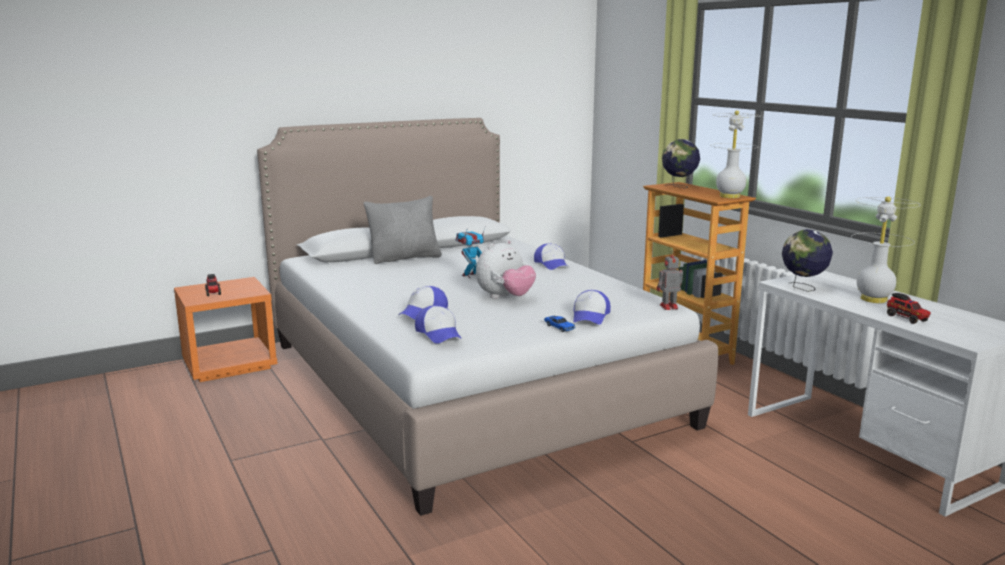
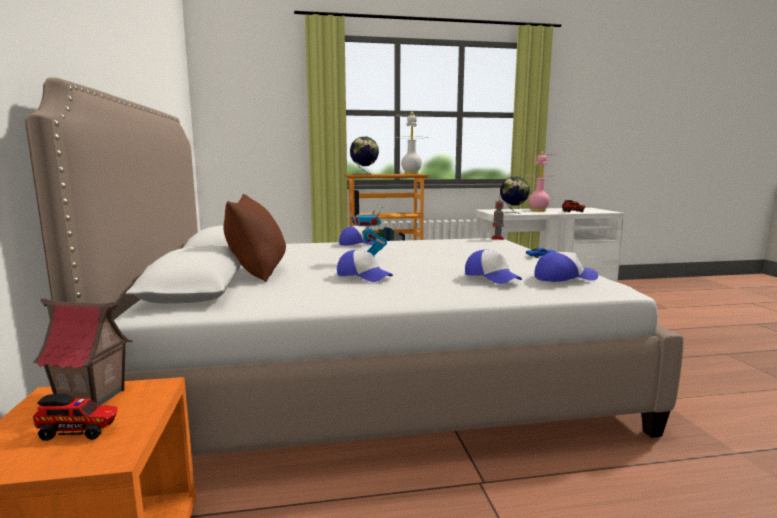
camera: 70 degrees left, 5 degrees down
grey pillow [364,196,442,264] -> brown pillow [224,194,286,282]
plush toy [476,239,536,299] -> none
cap [573,290,611,325] -> cap moved to [337,250,393,282]
white table lamp [851,196,919,303] -> pink table lamp [529,152,557,212]
none -> toy house [33,299,133,405]

